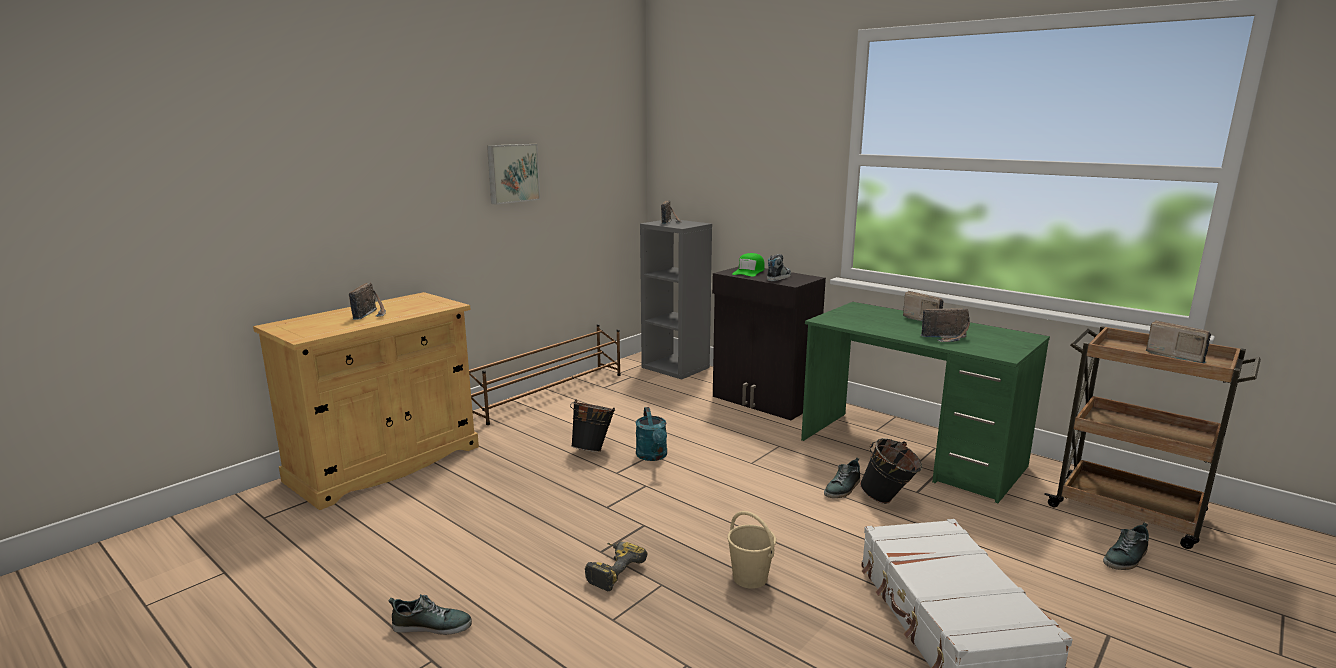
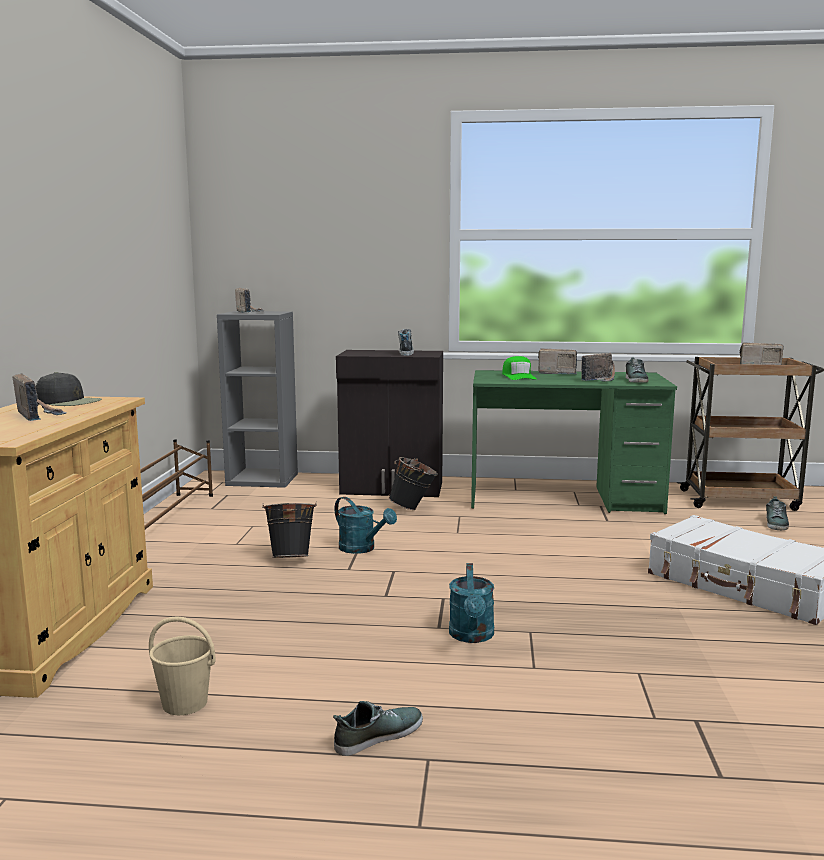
camera: 35 degrees left, 5 degrees down
picture [487,144,540,205] -> none
power drill [585,541,647,591] -> turquoise watering can [449,563,494,643]
beige bucket [728,511,776,589] -> beige bucket moved to [149,616,215,715]
green cap [732,253,765,277] -> green cap moved to [502,356,537,380]
shoe [824,458,860,498] -> shoe moved to [626,358,648,383]
black bucket [860,438,922,504] -> black bucket moved to [389,457,438,510]
none -> black cap [36,372,102,406]

